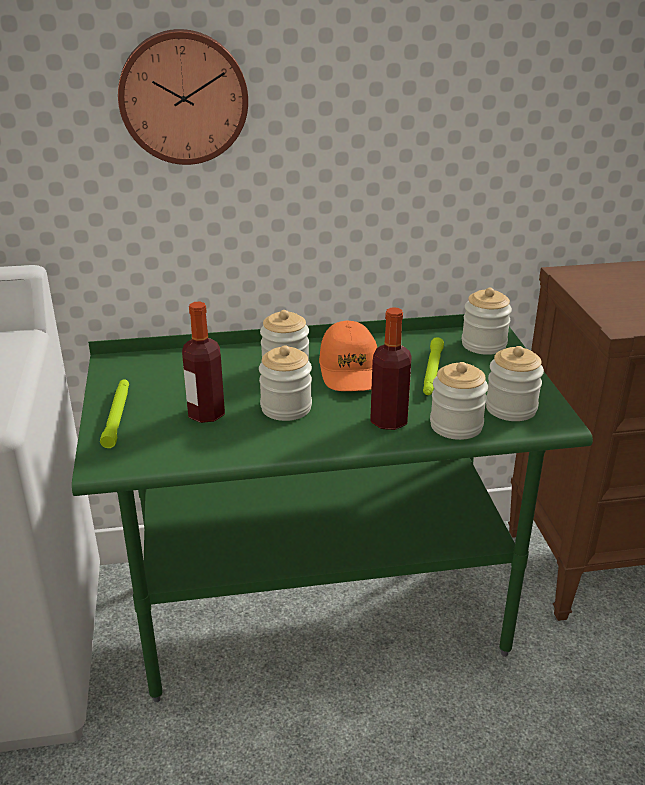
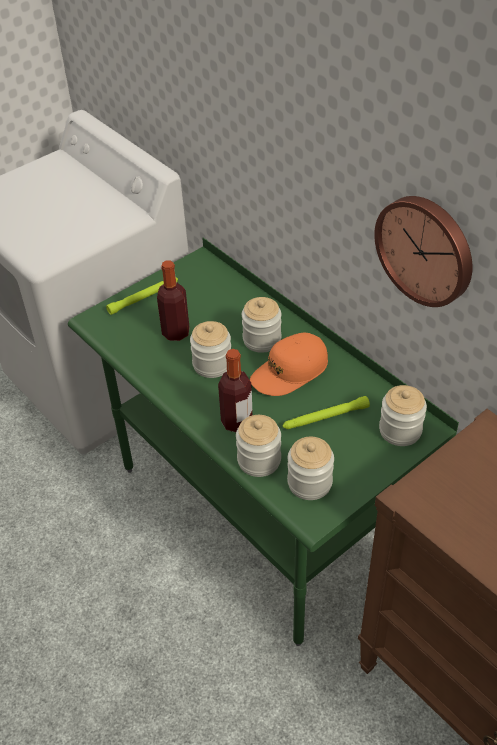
camera: 60 degrees right, 15 degrees up
wall clock [118,29,248,165] -> wall clock moved to [374,196,473,307]

